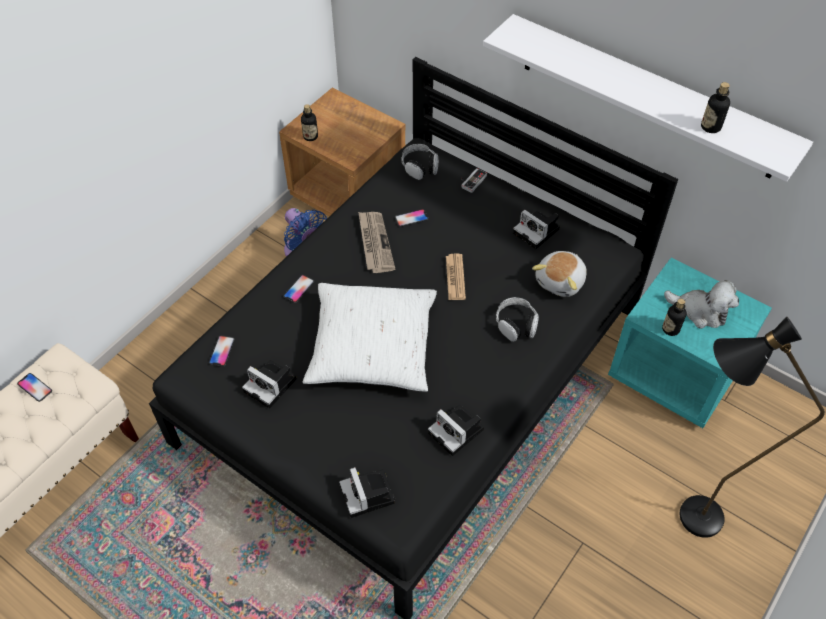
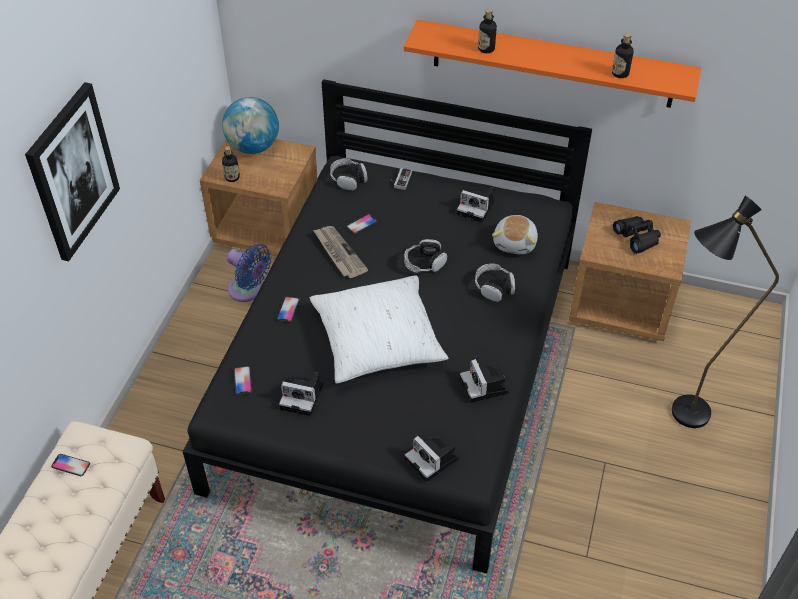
camera: 20 degrees left, 5 degrees down
camera [428,405,484,456] -> camera turned 45 degrees clockwise [460,359,509,403]
newspaper [446,253,466,300] -> headphones [404,239,447,273]
white shelf [483,14,813,182] -> orange shelf [404,19,701,108]
turquoise nightstand [608,257,772,428] -> brown nightstand [569,202,691,341]
bottle [662,299,687,336] -> bottle moved to [478,9,497,53]
plush toy [664,280,739,329] -> black binoculars [613,216,661,254]
none -> picture [25,82,120,261]
none -> globe [222,97,279,154]

